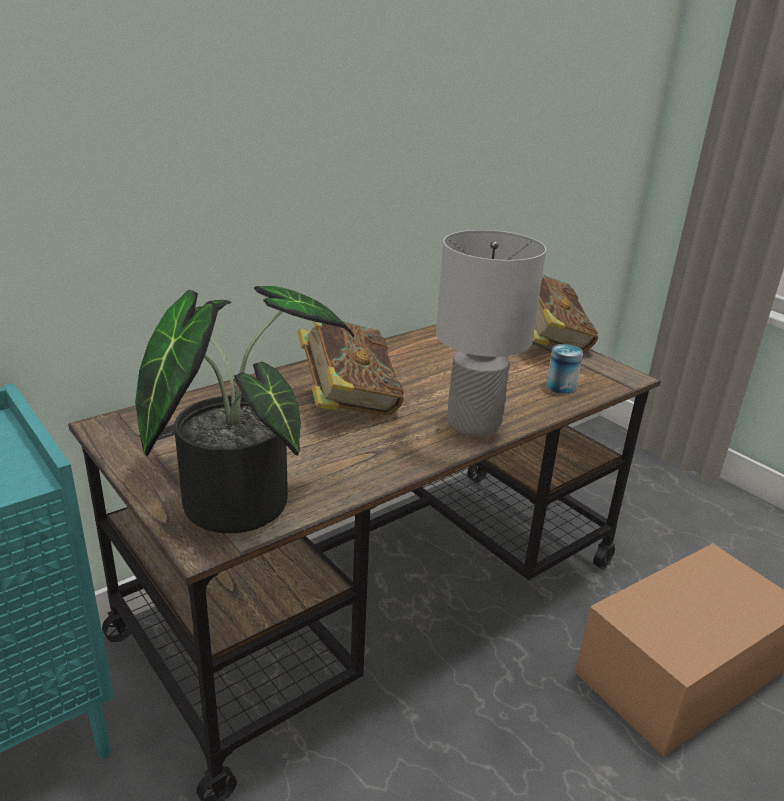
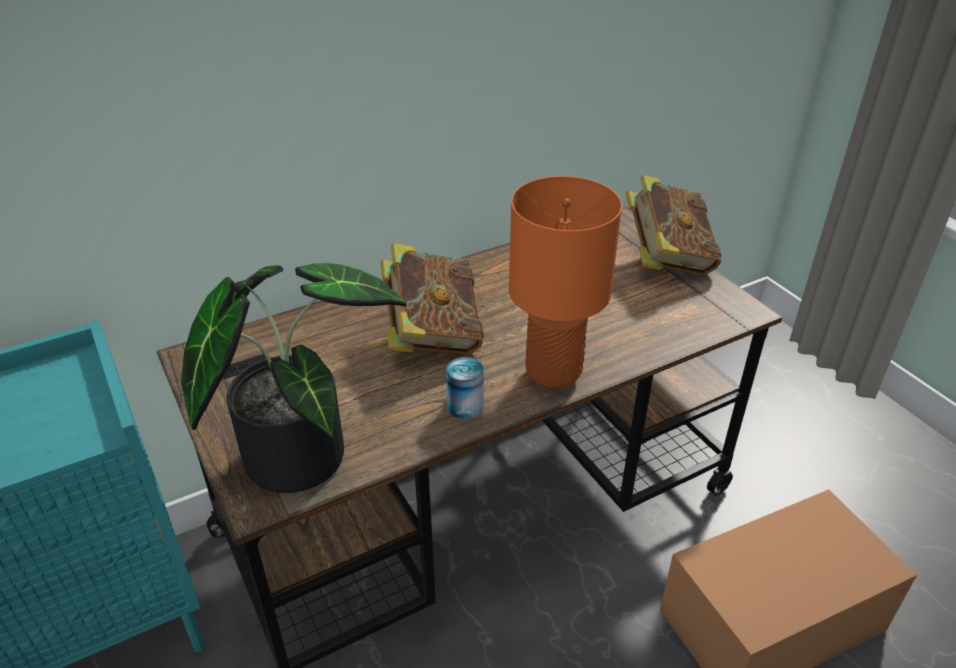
camera: 10 degrees right, 10 degrees up
grey table lamp [436,230,546,437] -> orange table lamp [509,176,622,389]
can [546,344,583,394] -> can moved to [446,357,484,419]

